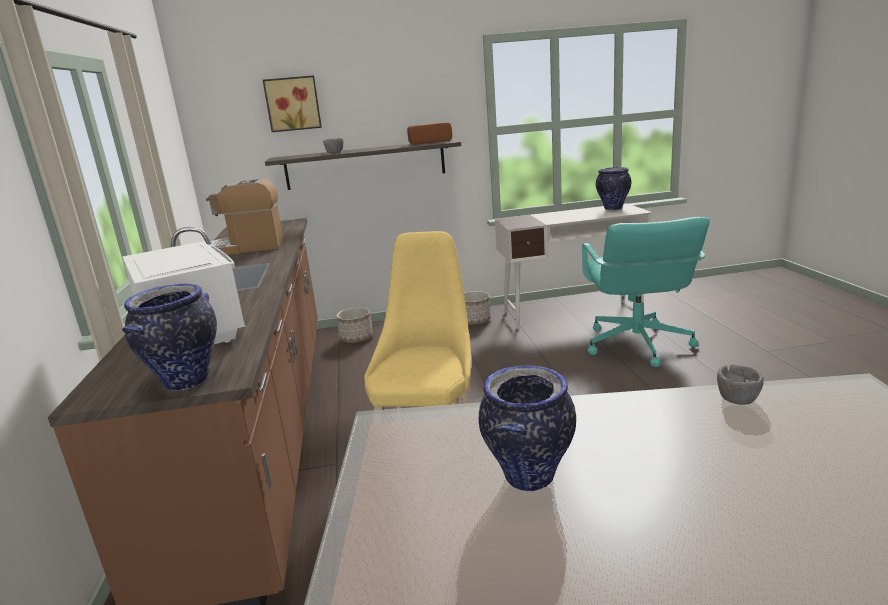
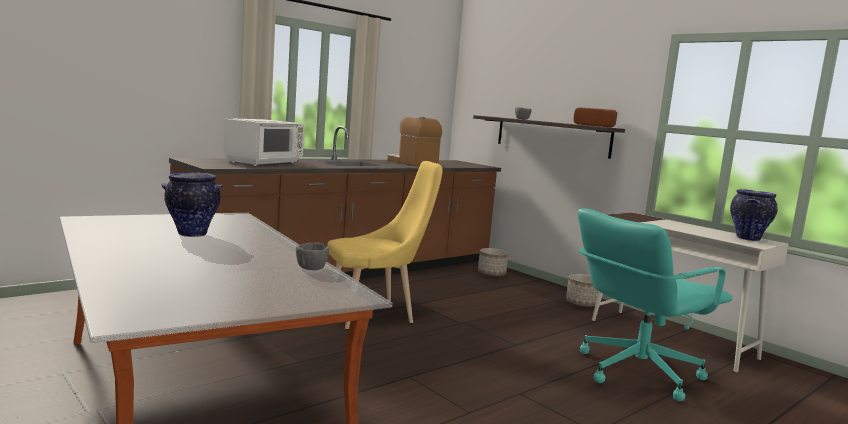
camera: 55 degrees right, 10 degrees down
vase [122,283,217,391] -> none
picture [263,75,322,132] -> none

